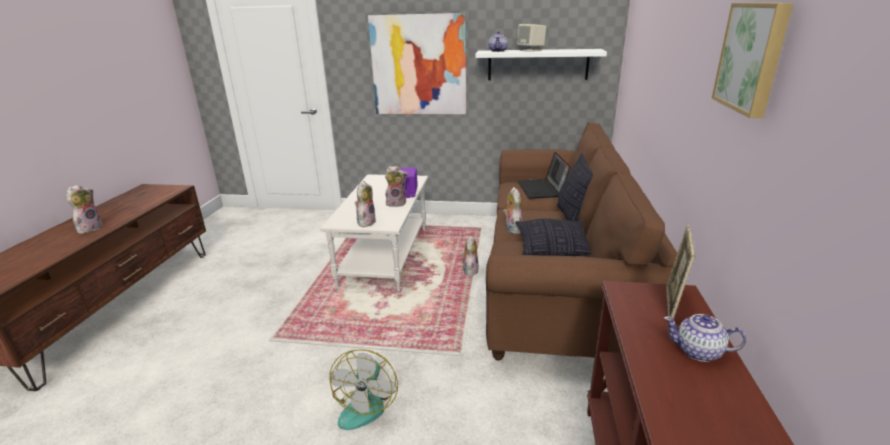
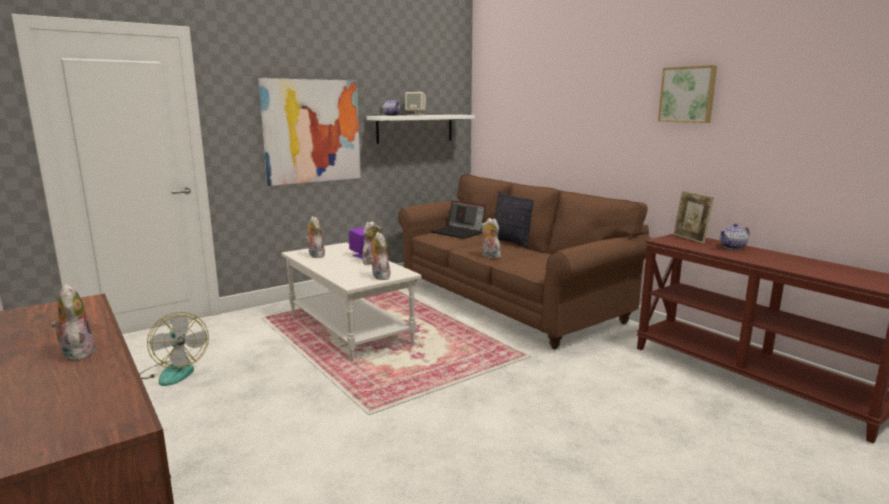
camera: 45 degrees left, 10 degrees down
fan [330,349,398,430] -> fan moved to [140,312,209,386]
plush toy [461,235,479,276] -> plush toy moved to [306,216,325,258]
pillow [515,219,591,256] -> none

